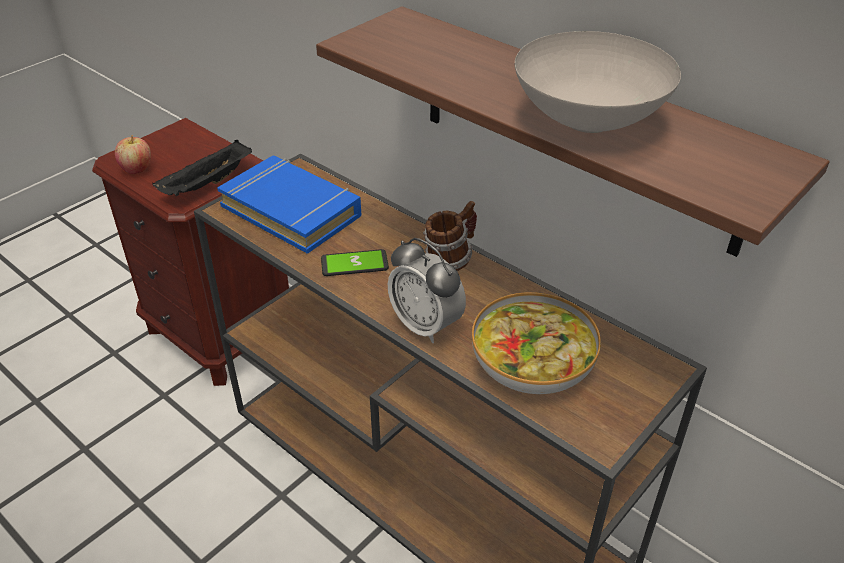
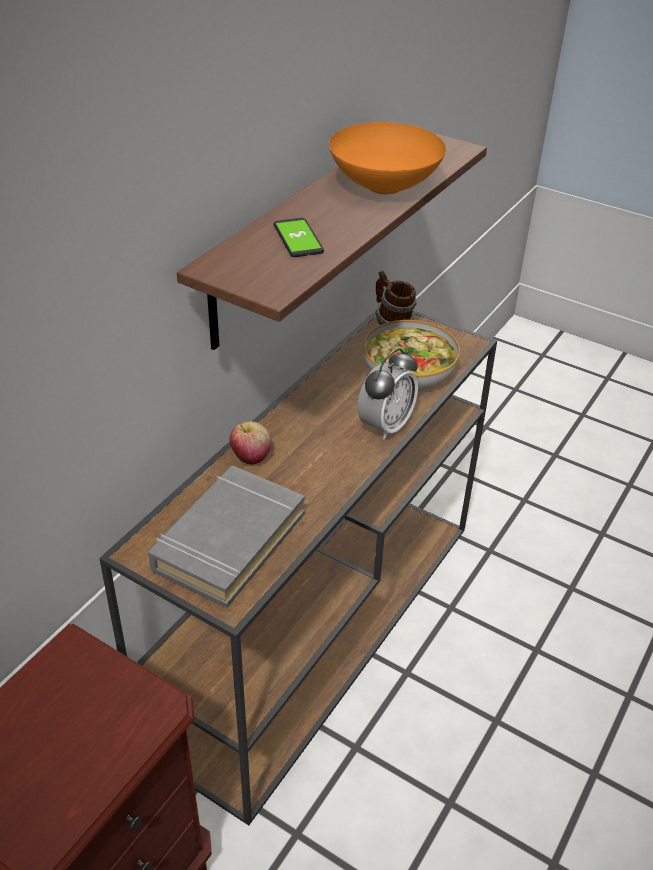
camera: 100 degrees left, 0 degrees up
apple [115,135,151,174] -> apple moved to [230,421,271,465]
black tray [152,140,252,196] -> none
blue book [217,156,361,254] -> grey book [148,466,305,608]
phone [321,249,389,276] -> phone moved to [274,218,324,257]
mug [423,201,477,271] -> mug moved to [375,271,417,325]
white bowl [515,31,681,133] -> orange bowl [329,122,446,194]

